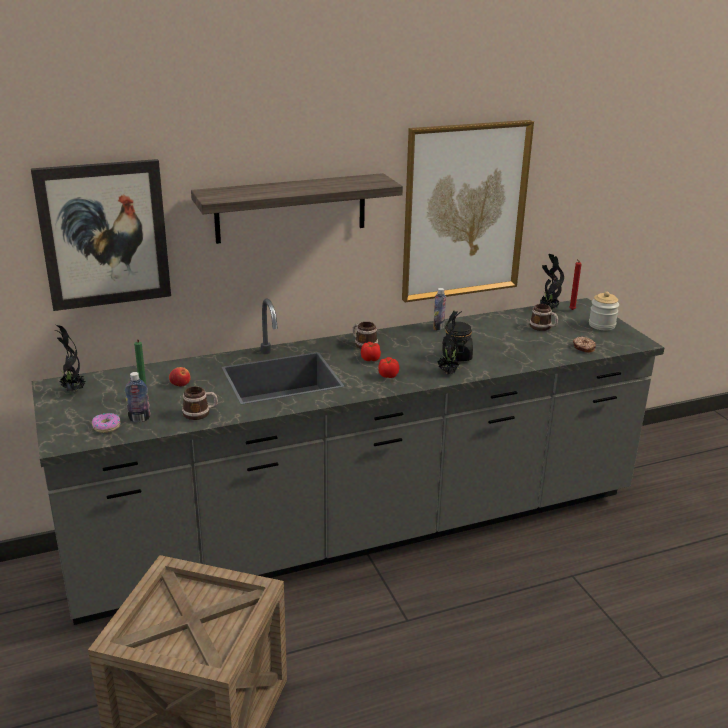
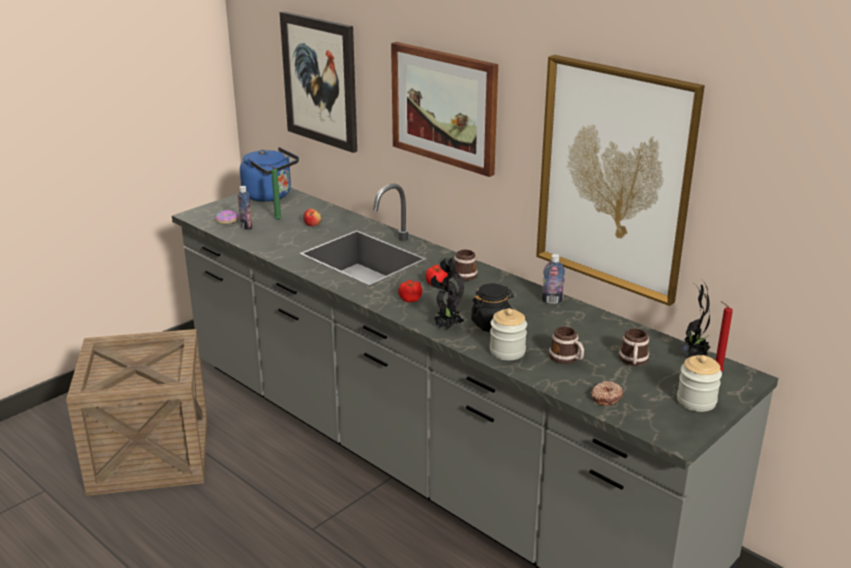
camera: 65 degrees right, 0 degrees up
potted plant [55,325,86,392] -> blue kettle [240,147,299,202]
mug [182,386,218,420] -> mug moved to [549,327,584,364]
shelf [191,173,403,244] -> picture [391,42,498,177]
none -> jar [490,308,527,360]

